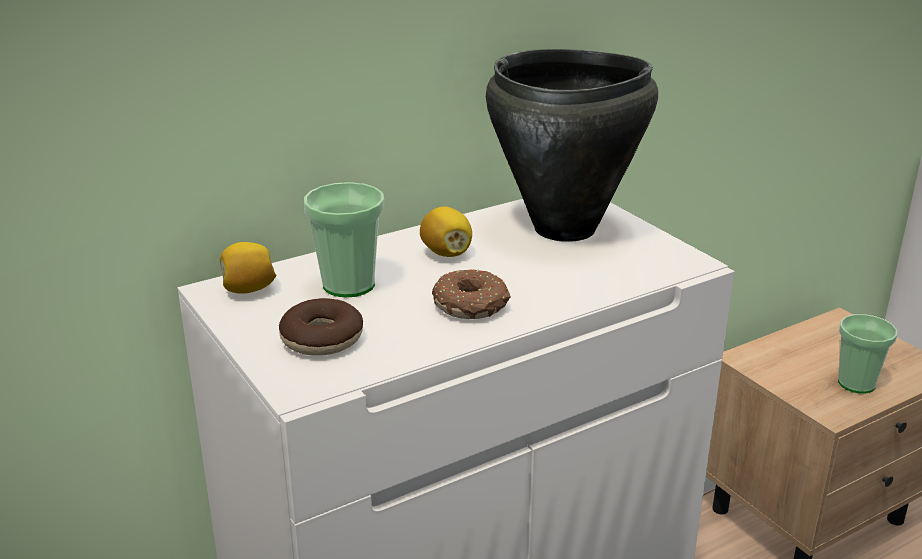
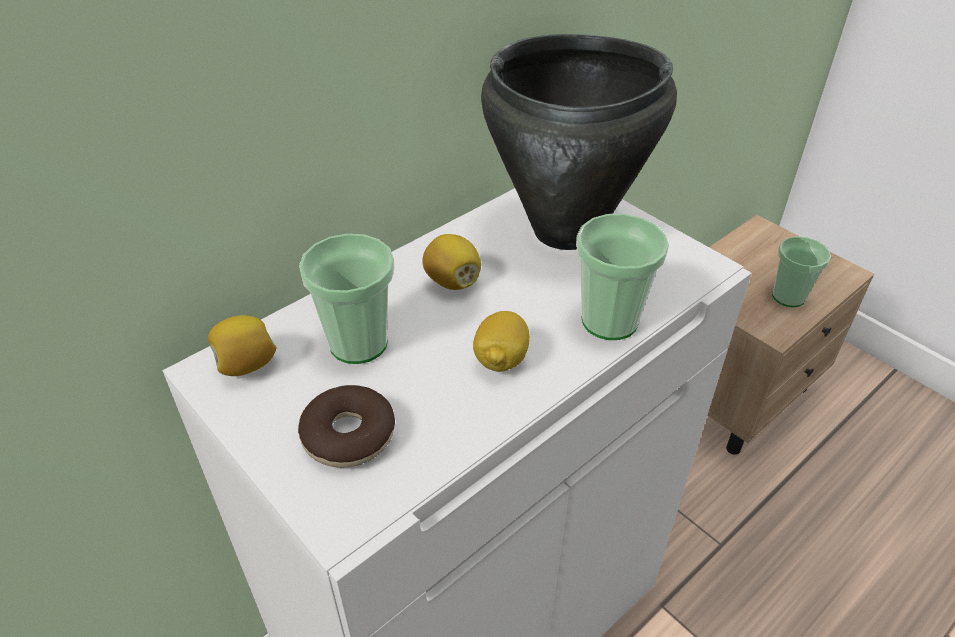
camera: 10 degrees left, 15 degrees up
donut [432,269,511,319] -> lemon [473,311,530,372]
none -> cup [576,214,669,340]

